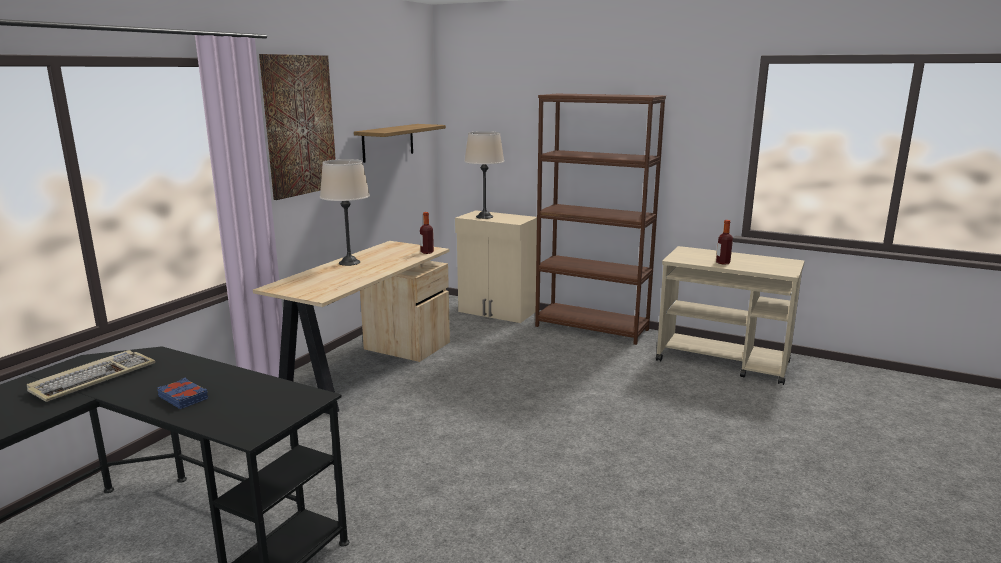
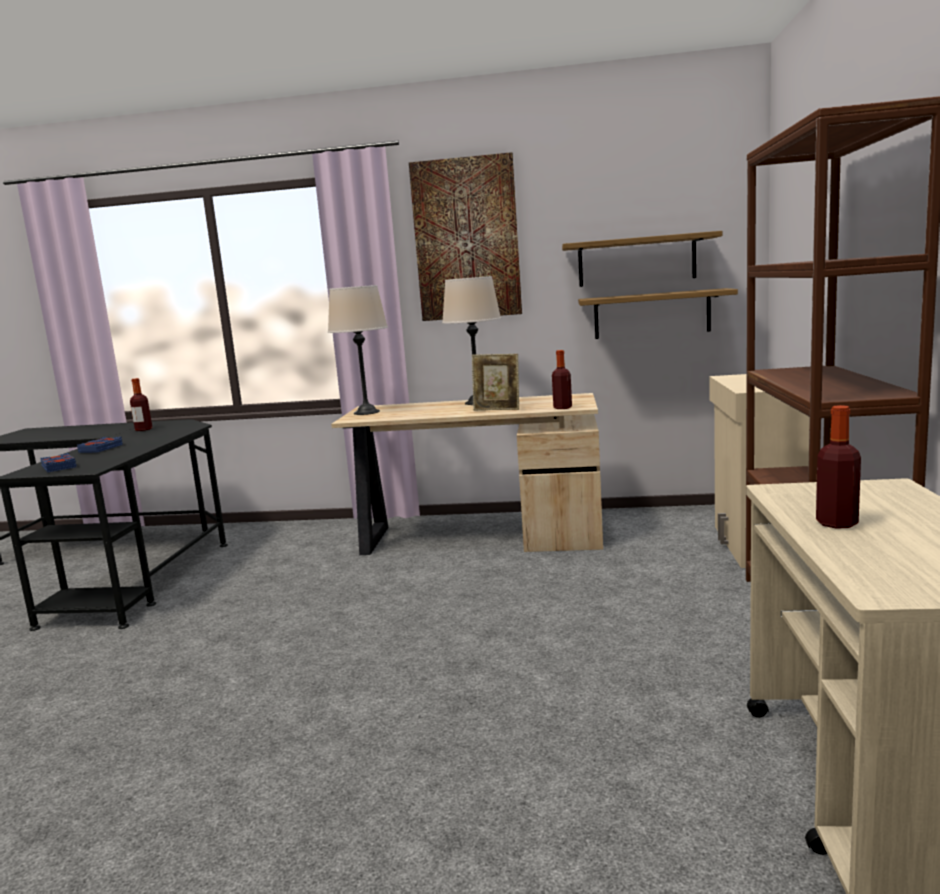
camera: 70 degrees right, 5 degrees down
keyboard [27,350,155,402] -> bottle [130,378,152,431]
beige table lamp [464,131,504,219] -> beige table lamp moved to [328,285,388,415]
none -> blue book [40,453,77,472]
none -> picture frame [472,354,519,410]
none -> shelf [578,288,738,339]

